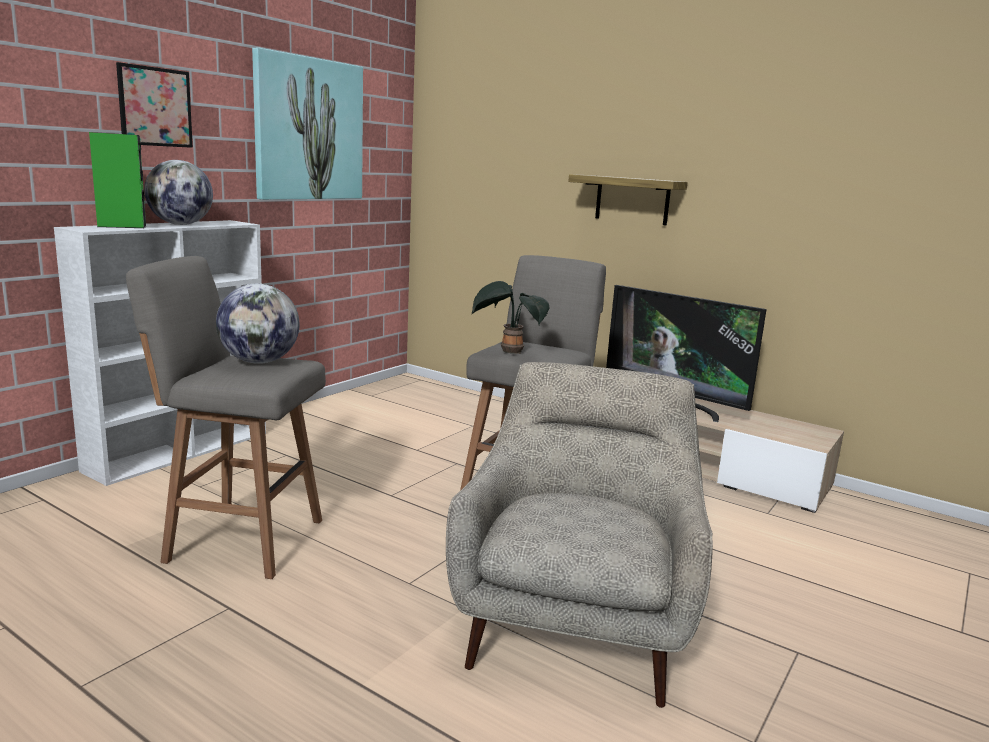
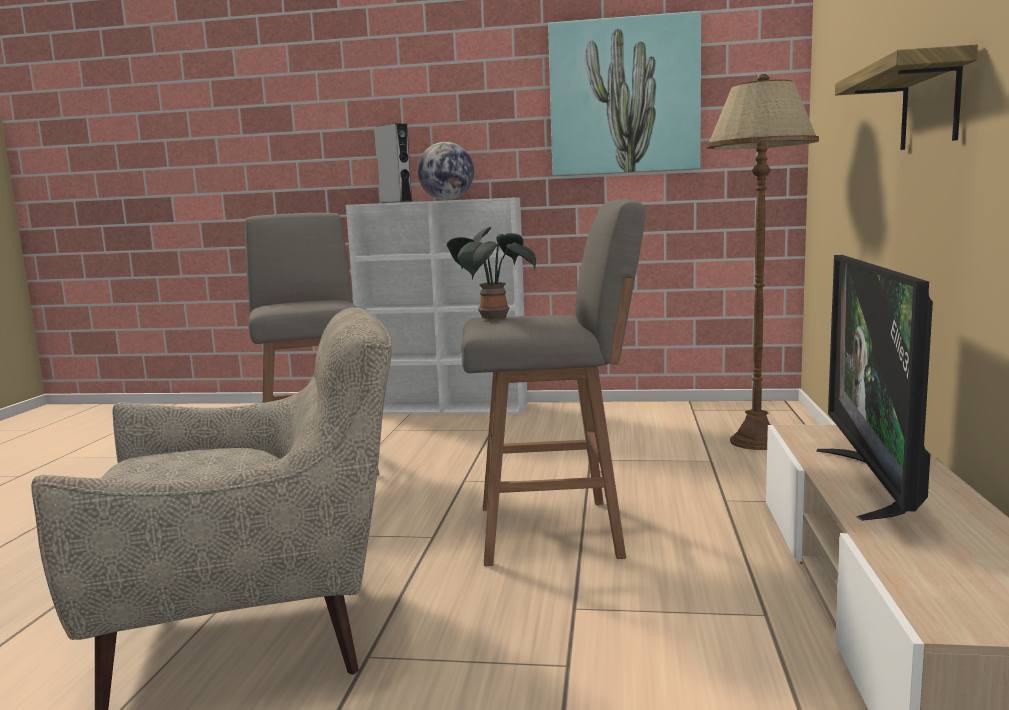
camera: 65 degrees right, 5 degrees down
green speaker [89,132,147,228] -> grey speaker [375,123,413,203]
picture [116,62,193,148] -> none
globe [216,284,300,364] -> none
none -> brown floor lamp [706,74,819,450]

